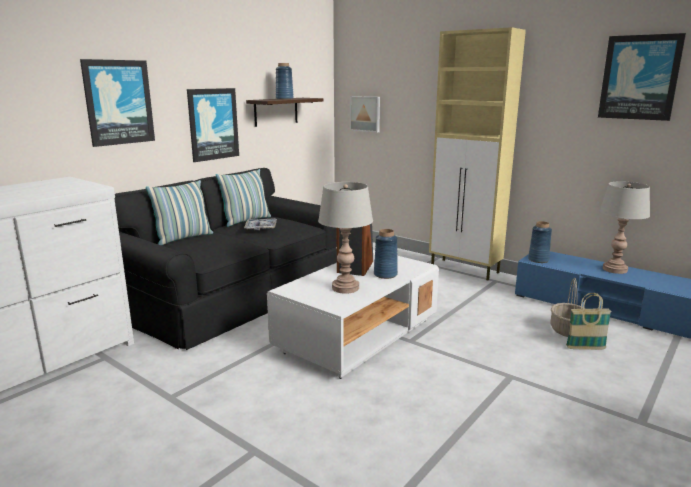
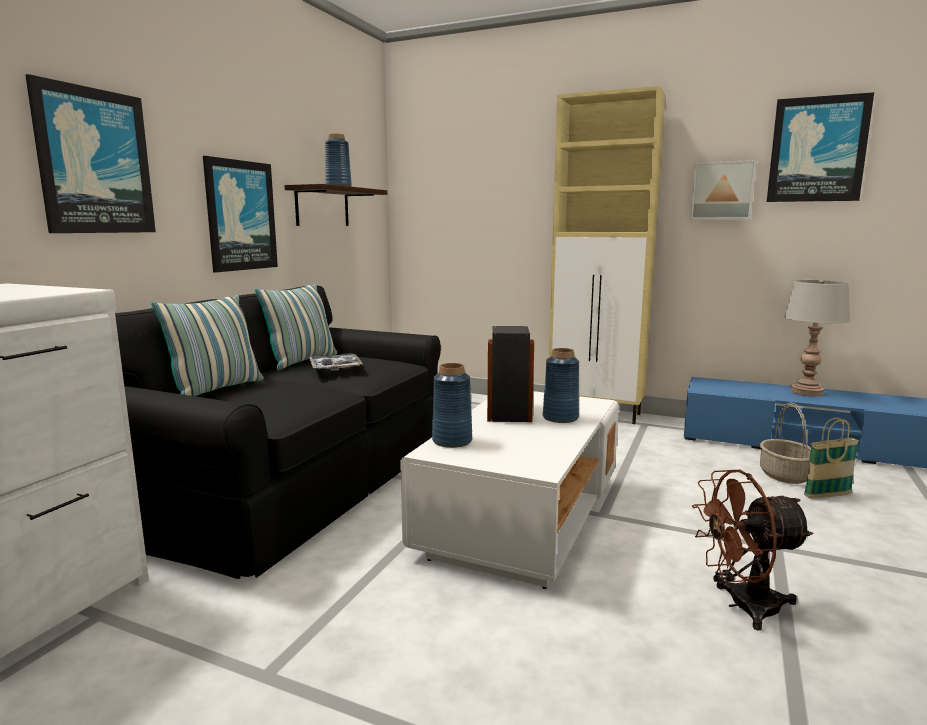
camera: 15 degrees left, 5 degrees down
grey table lamp [318,182,373,294] -> none
picture [350,96,380,133] -> picture moved to [690,160,756,220]
blue vase [528,221,552,263] -> blue vase moved to [432,363,472,448]
none -> brown fan [692,469,813,631]

